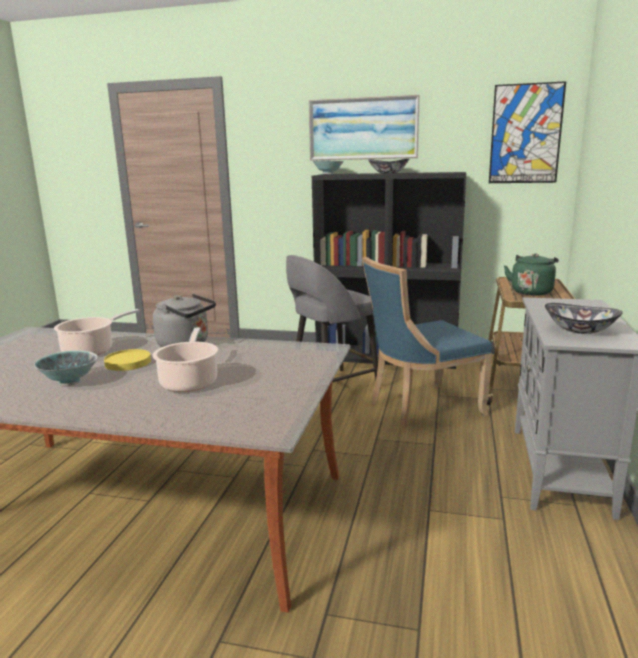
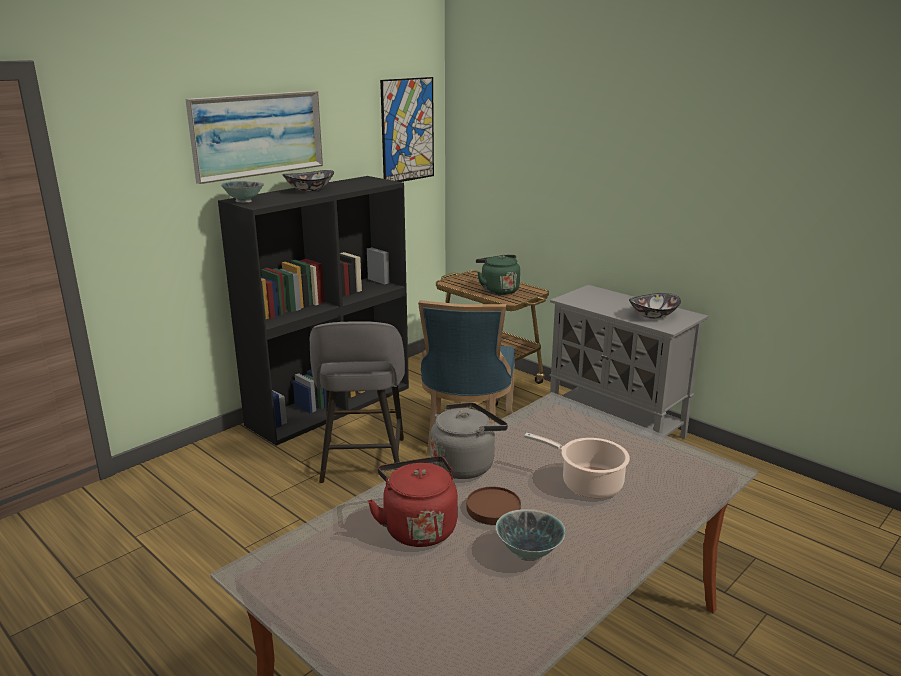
camera: 60 degrees left, 5 degrees up
cooking pot [54,309,140,355] -> red kettle [368,456,457,547]
yellow plate [104,349,151,371] -> brown plate [467,486,521,525]

